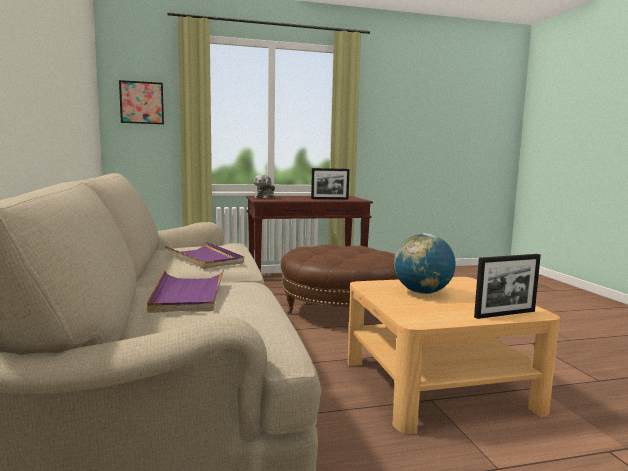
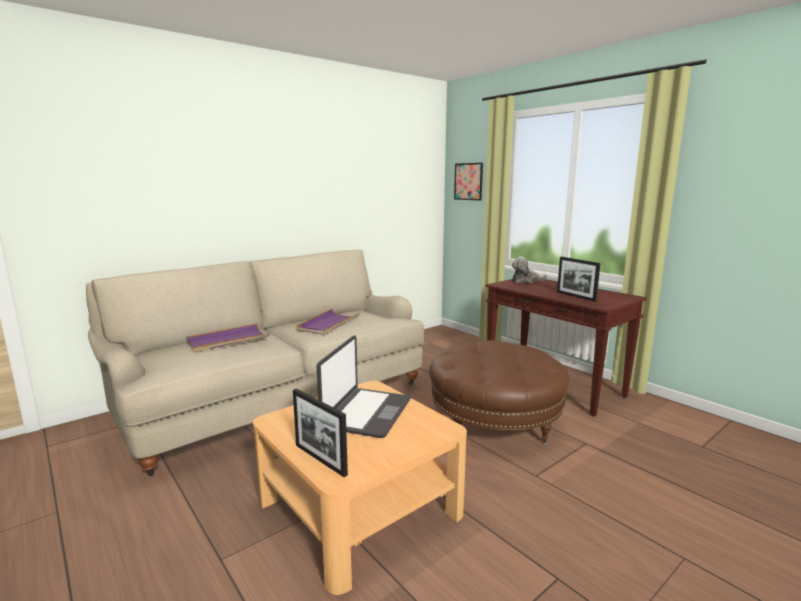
camera: 65 degrees right, 5 degrees up
globe [394,233,456,294] -> laptop [317,336,411,438]

